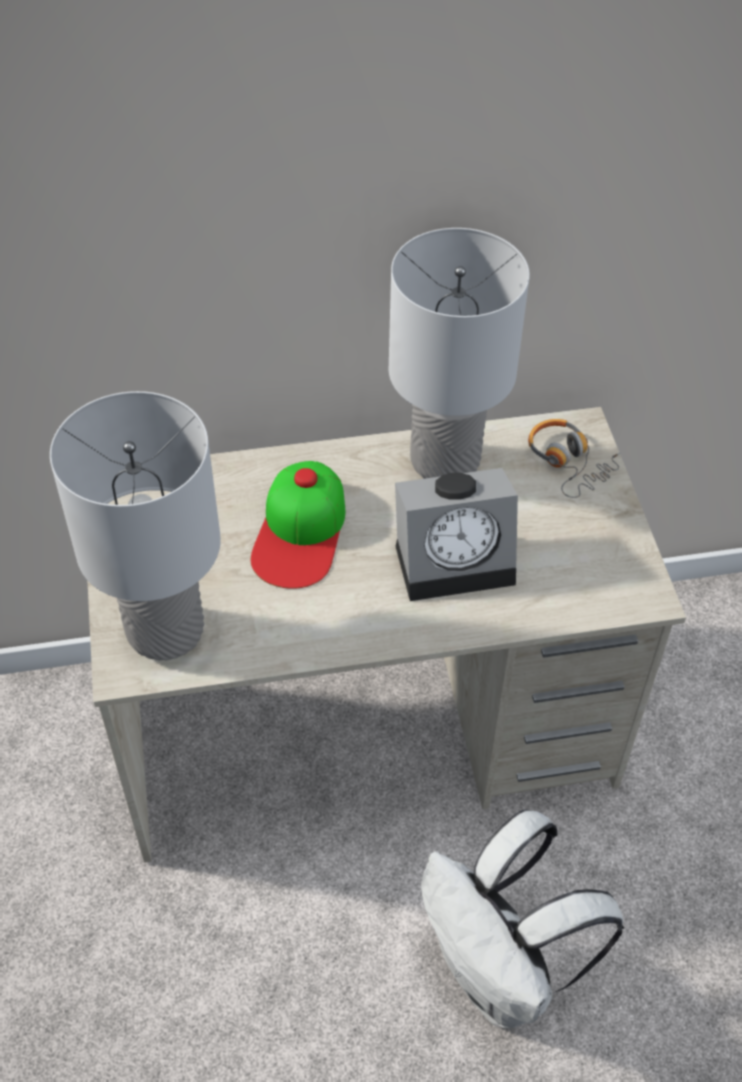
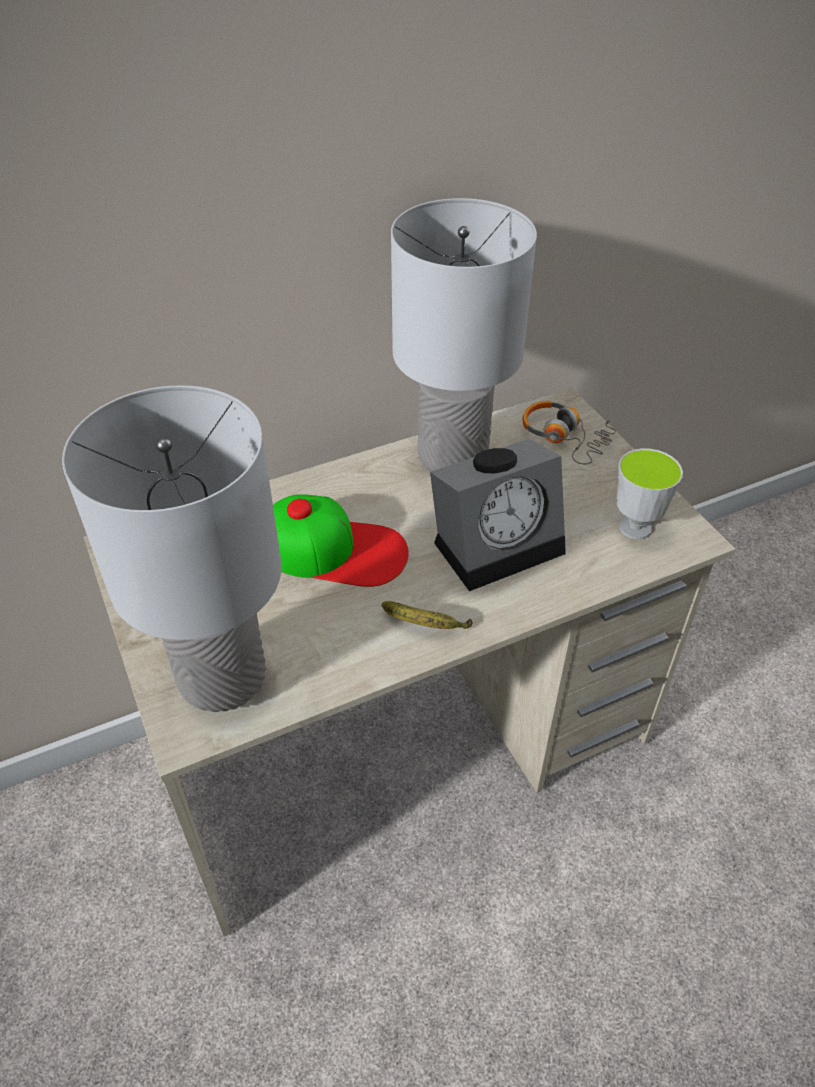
camera: 15 degrees left, 5 degrees down
cap [251,461,345,589] -> cap turned 75 degrees counterclockwise [273,494,409,587]
white backpack [421,810,624,1029] -> none
none -> banana [382,601,473,629]
none -> cup [616,448,683,539]

